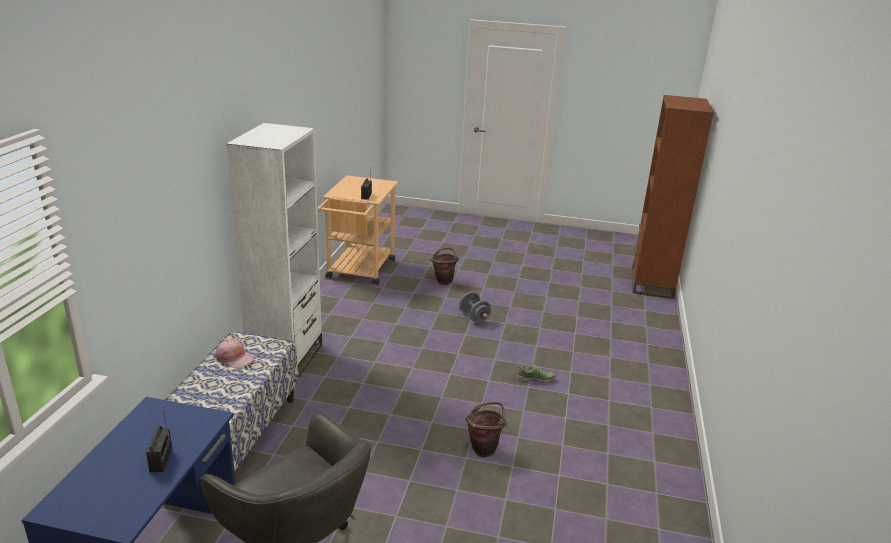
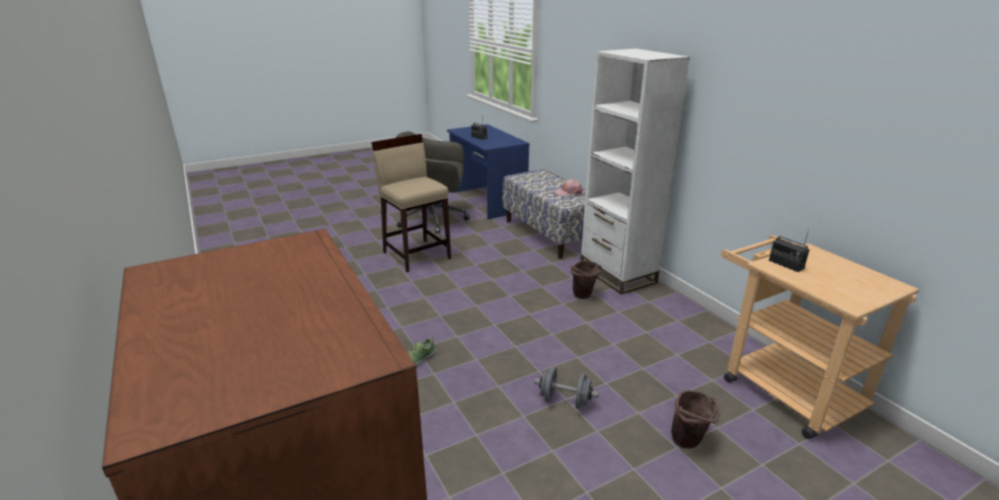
camera: 140 degrees right, 0 degrees up
brown bucket [465,402,507,458] -> brown bucket moved to [571,260,602,299]
none -> beige stool [371,134,451,272]

